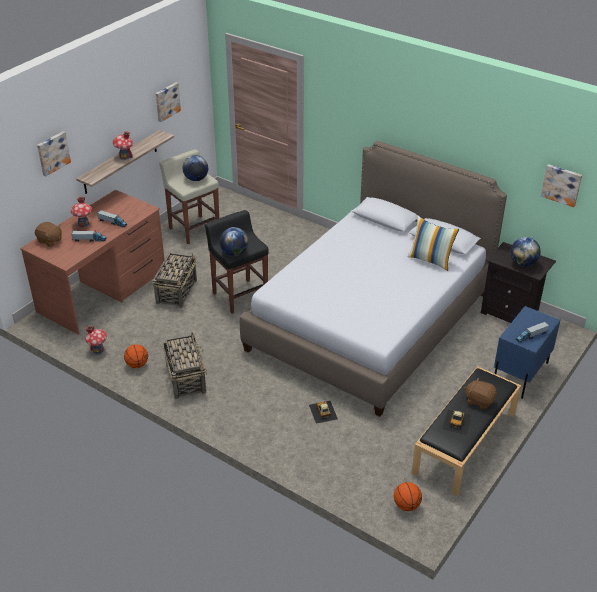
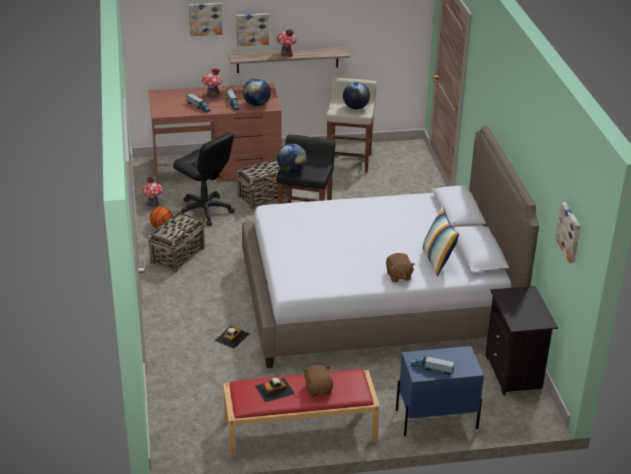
camera: 45 degrees right, 5 degrees down
brown plush toy [35,222,62,247] -> brown plush toy moved to [386,253,415,282]
picture [155,82,181,122] -> picture moved to [236,13,269,46]
basketball [394,482,422,511] -> none
black bench [412,366,521,496] -> red bench [223,369,380,457]
globe [510,237,541,267] -> globe moved to [243,78,271,106]
none -> black office chair [173,132,235,226]

